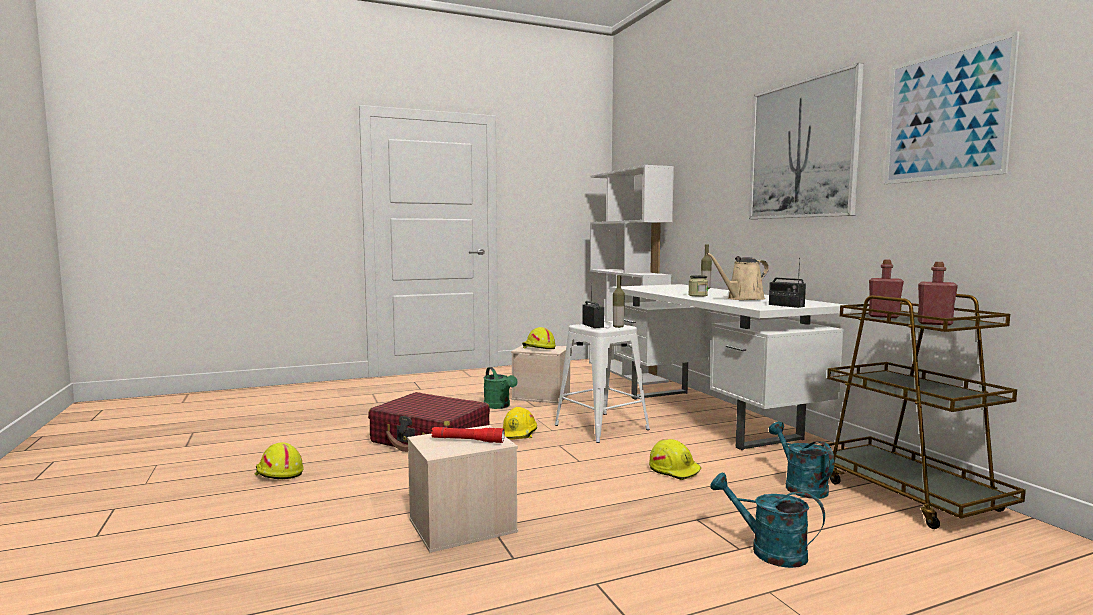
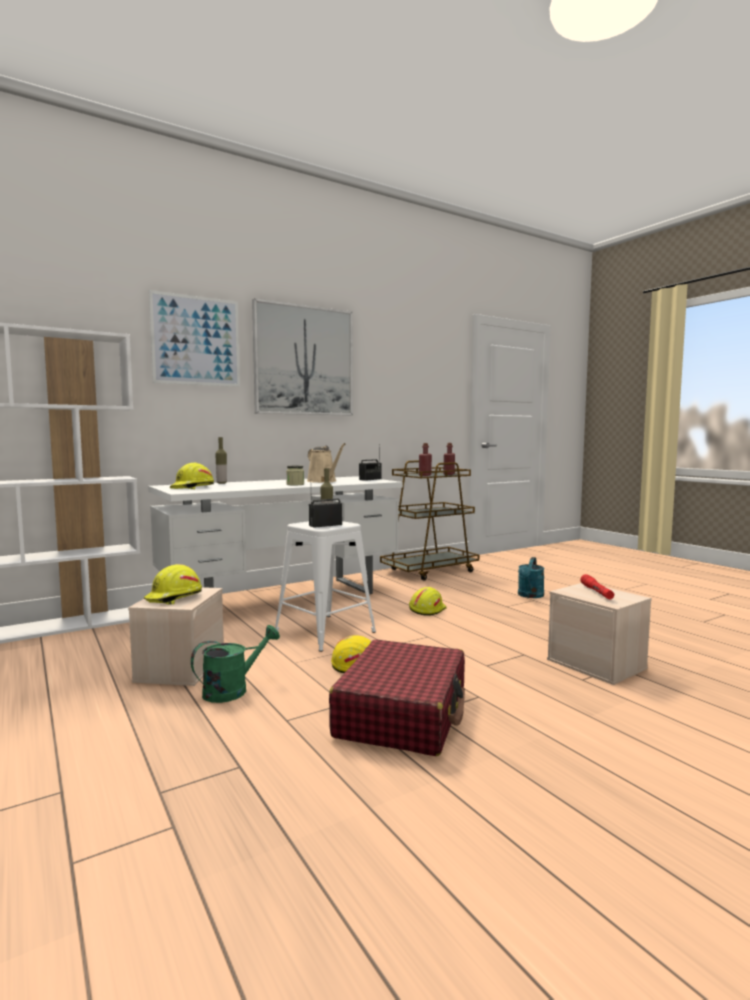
camera: 100 degrees left, 0 degrees up
yellow hard hat [254,442,304,479] -> yellow hard hat moved to [170,463,214,489]
turquoise watering can [769,422,834,499] -> none
picture [884,31,1019,184] -> picture moved to [149,290,240,387]

